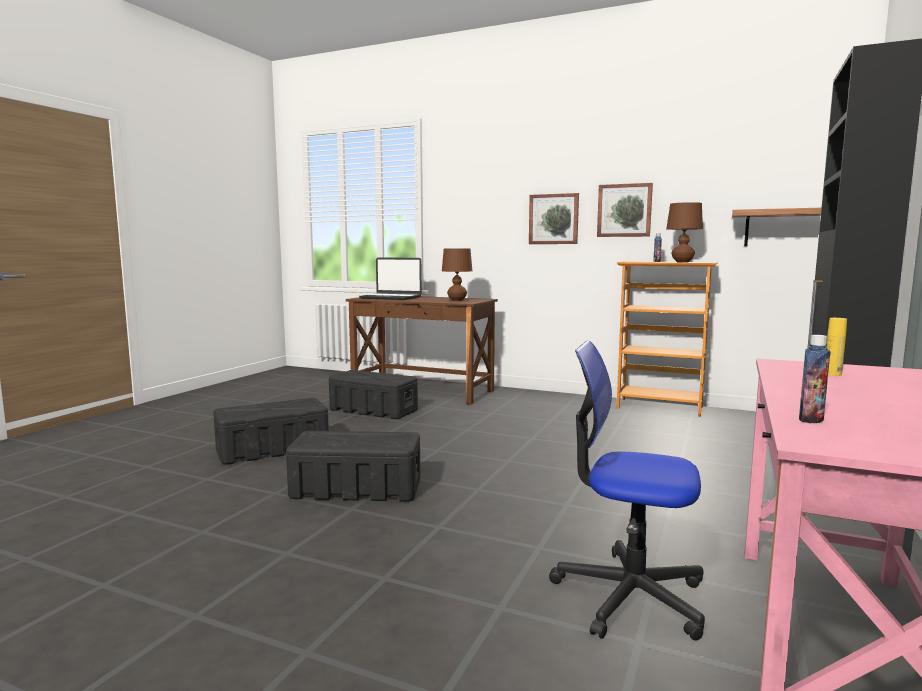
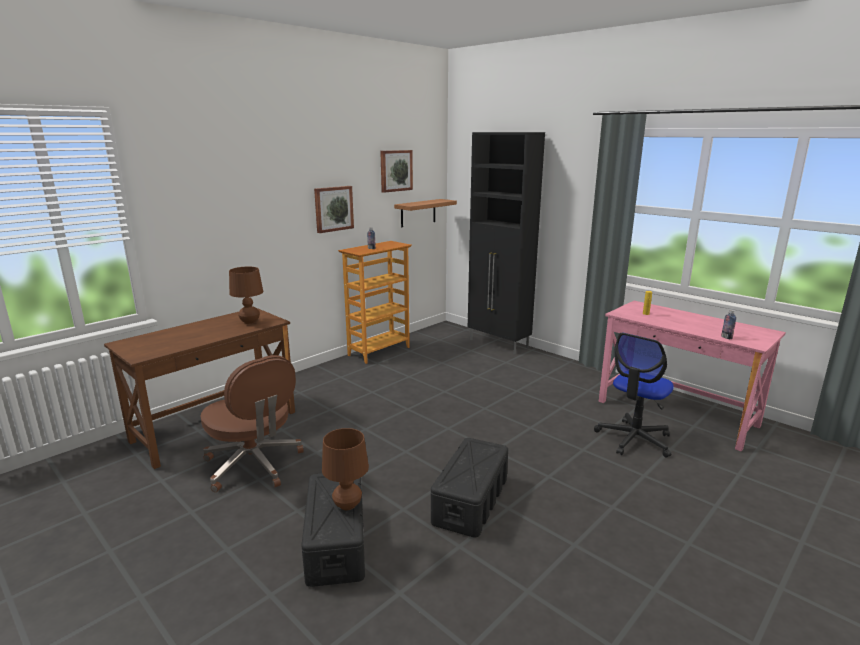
camera: 70 degrees left, 10 degrees up
black storage box [329,370,418,419] -> brown office chair [200,355,304,492]
laptop [359,257,422,300] -> none
picture [529,193,579,244] -> picture moved to [380,150,413,193]
brown table lamp [666,202,703,262] -> brown table lamp moved to [322,428,369,510]

